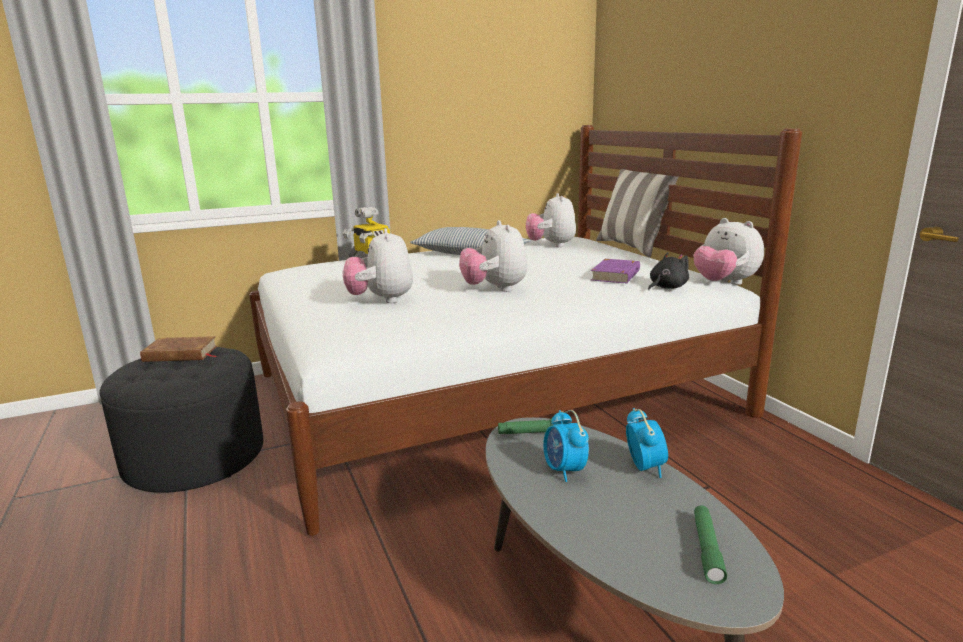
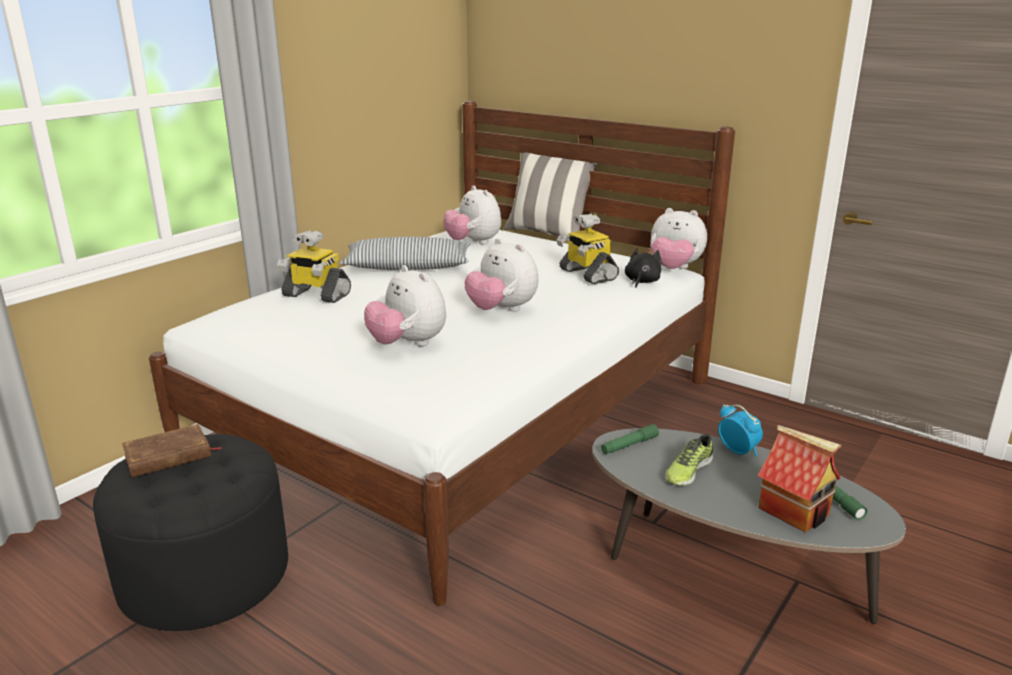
camera: 30 degrees left, 5 degrees up
alarm clock [543,410,589,482] -> shoe [665,434,713,486]
purple book [591,259,640,284] -> toy robot [557,214,619,284]
none -> toy house [758,425,841,533]

